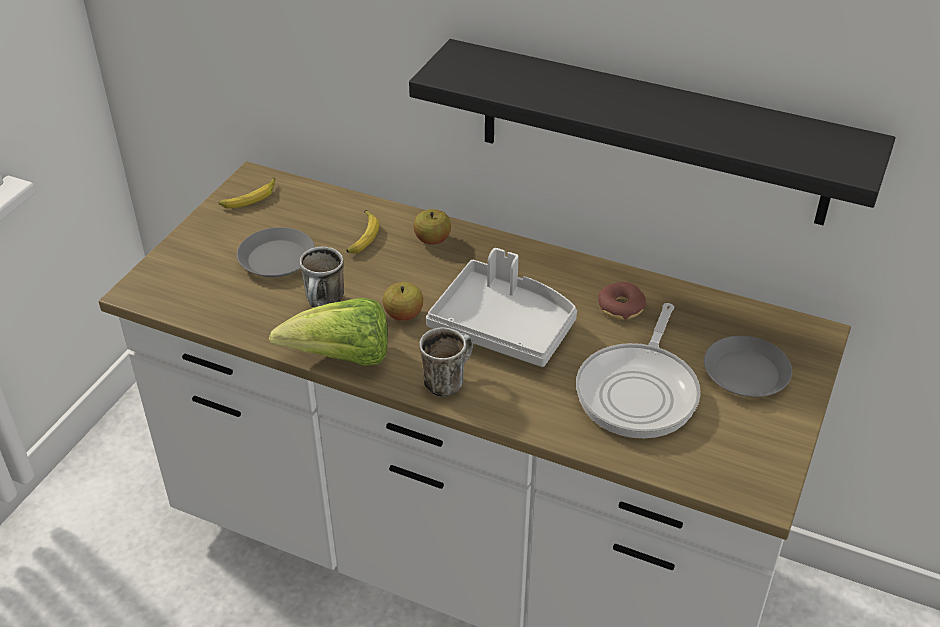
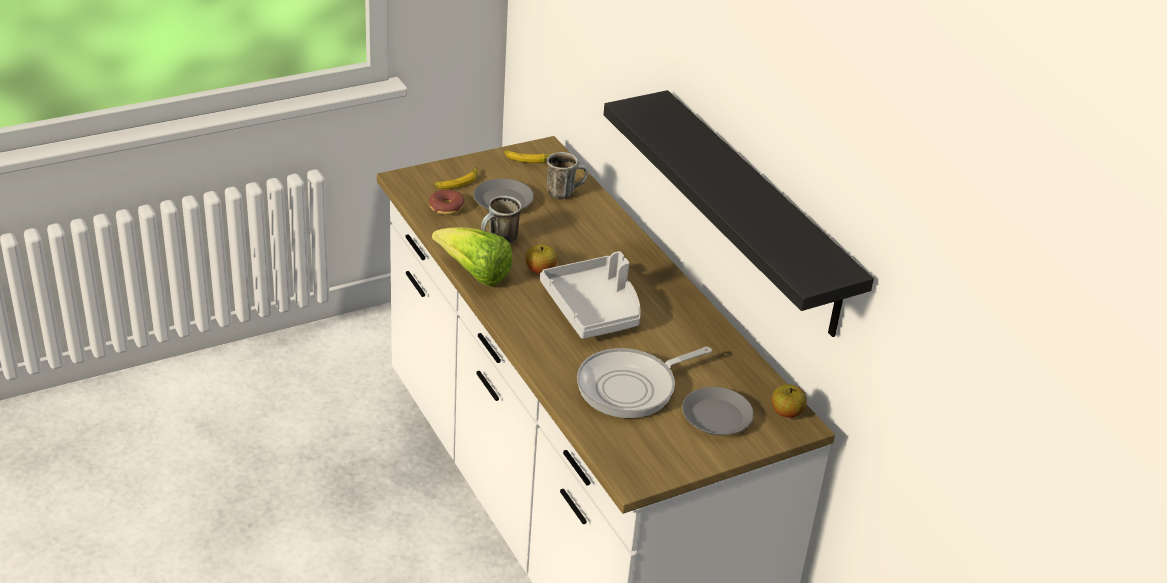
camera: 35 degrees right, 5 degrees down
banana [346,210,379,254] -> banana moved to [434,167,478,189]
apple [413,209,451,245] -> apple moved to [771,384,807,418]
mug [419,327,473,397] -> mug moved to [547,152,588,200]
donut [598,282,646,320] -> donut moved to [429,190,464,215]

